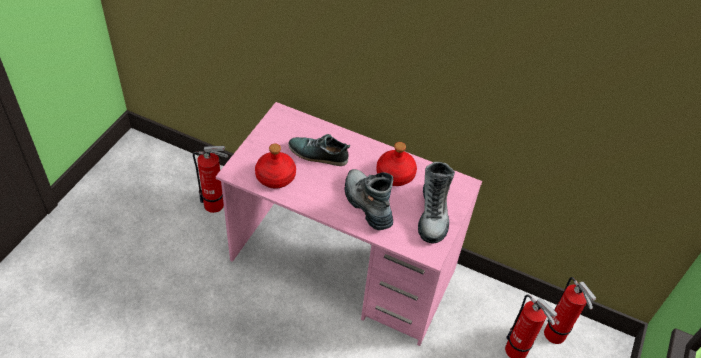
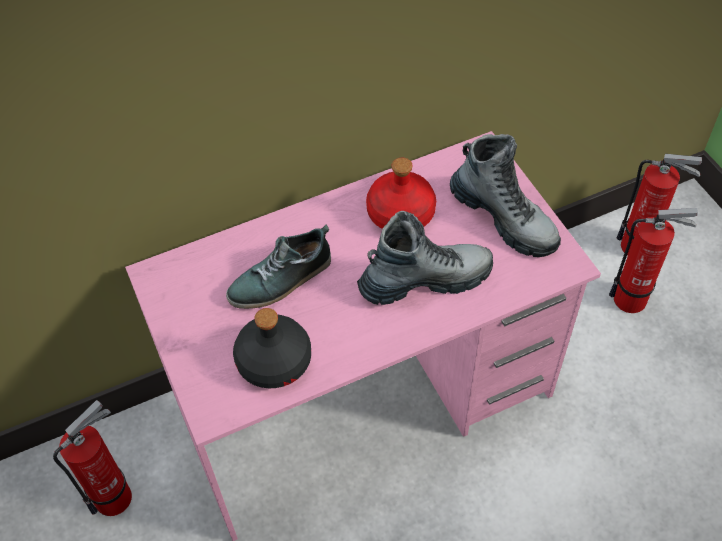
camera: 45 degrees left, 5 degrees up
red bottle [255,144,296,189] -> black bottle [233,308,311,388]
boot [345,169,393,230] -> boot turned 150 degrees clockwise [357,211,493,305]

